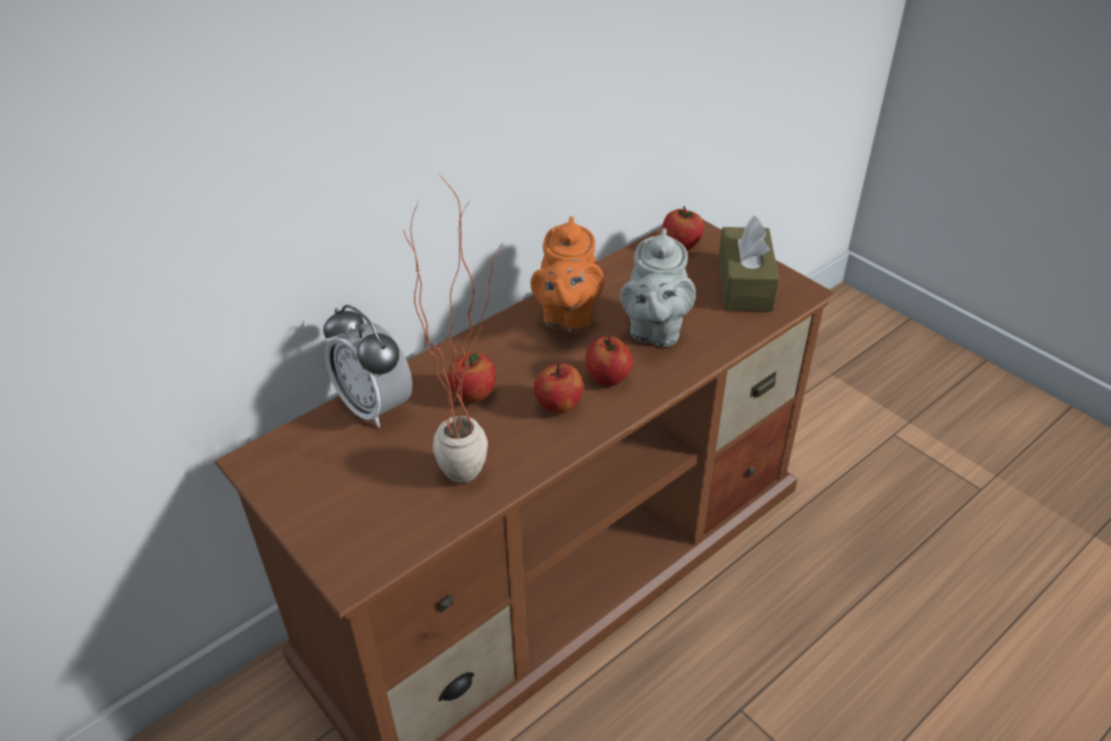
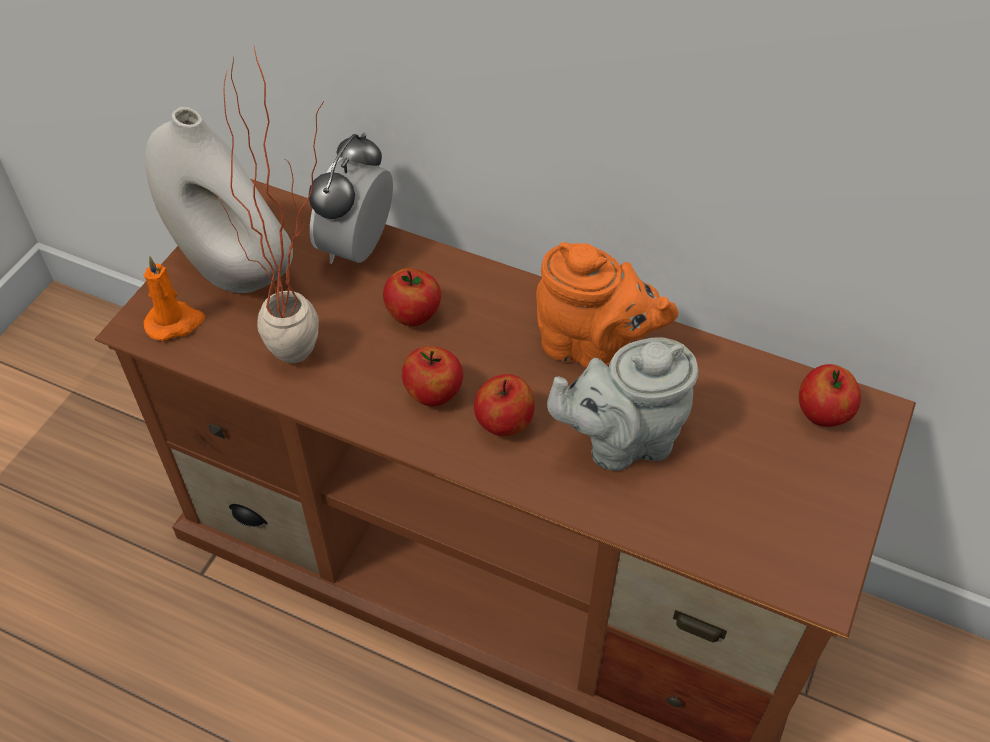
camera: 65 degrees right, 10 degrees up
orange teapot [530,216,604,333] -> orange teapot turned 135 degrees counterclockwise [536,242,678,368]
brown tissue box [718,216,779,312] -> none
none -> orange candle [143,256,205,341]
none -> white vase [145,107,293,293]

